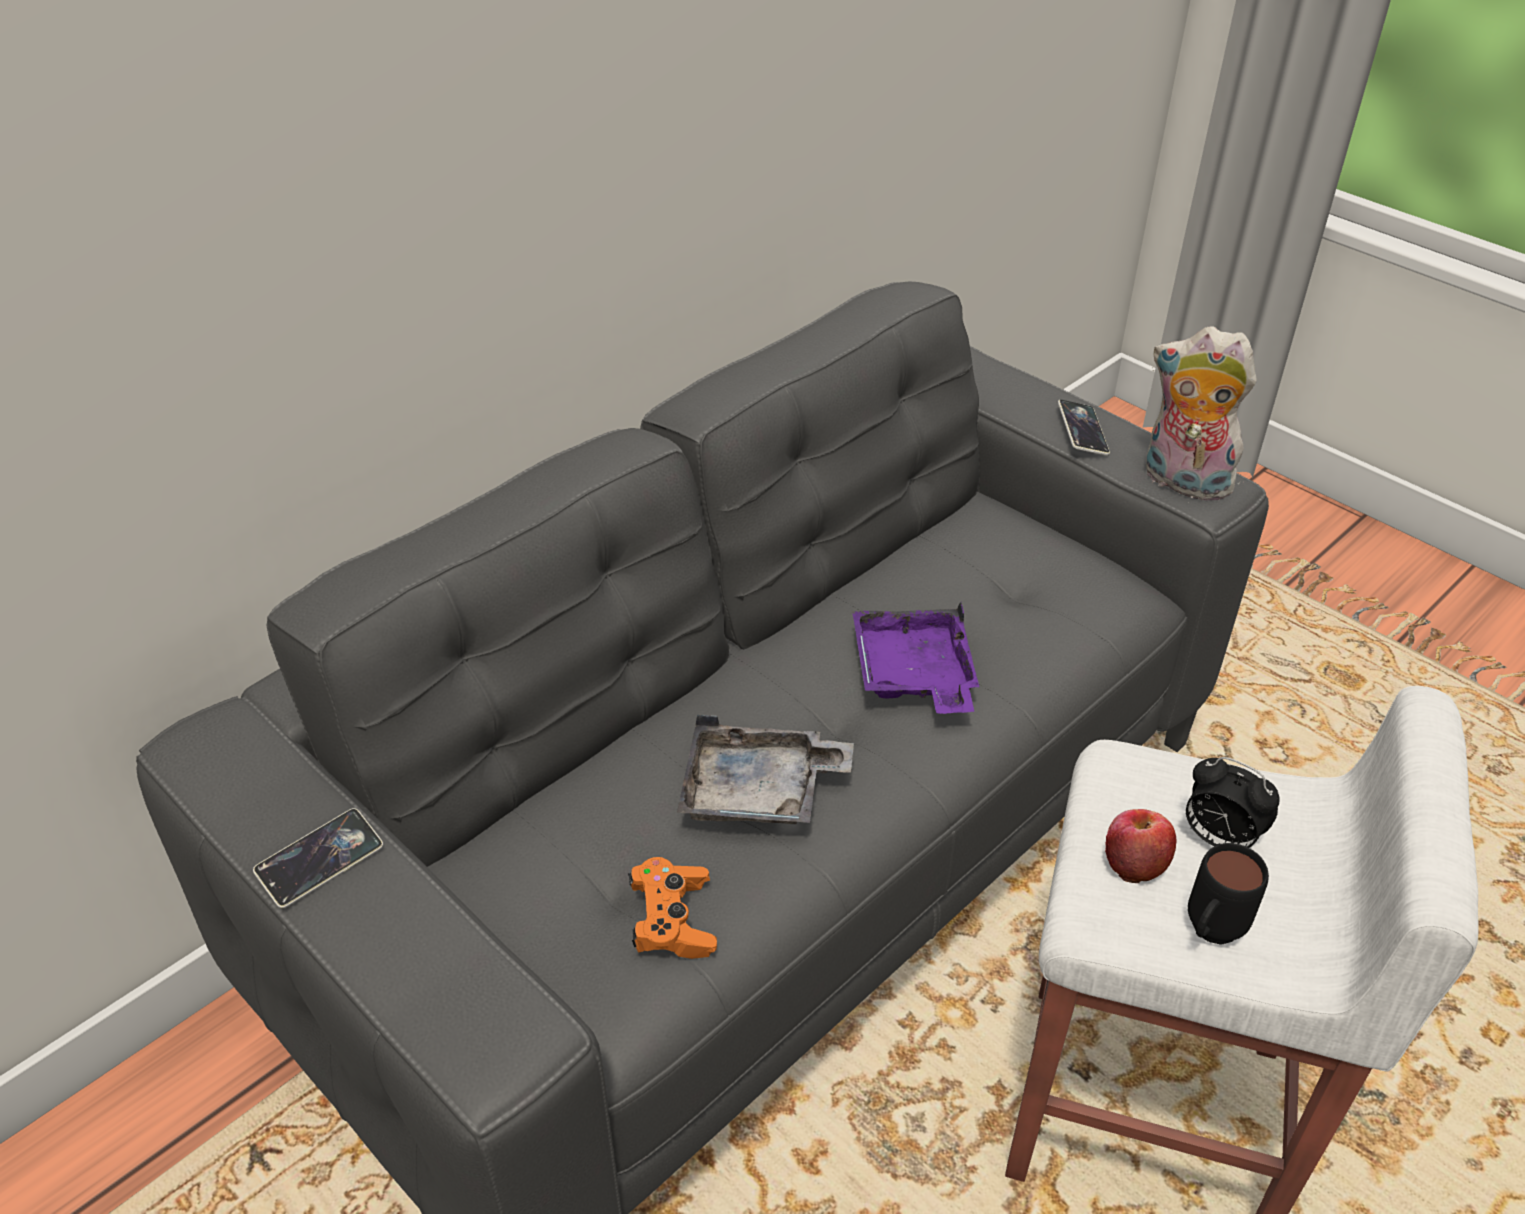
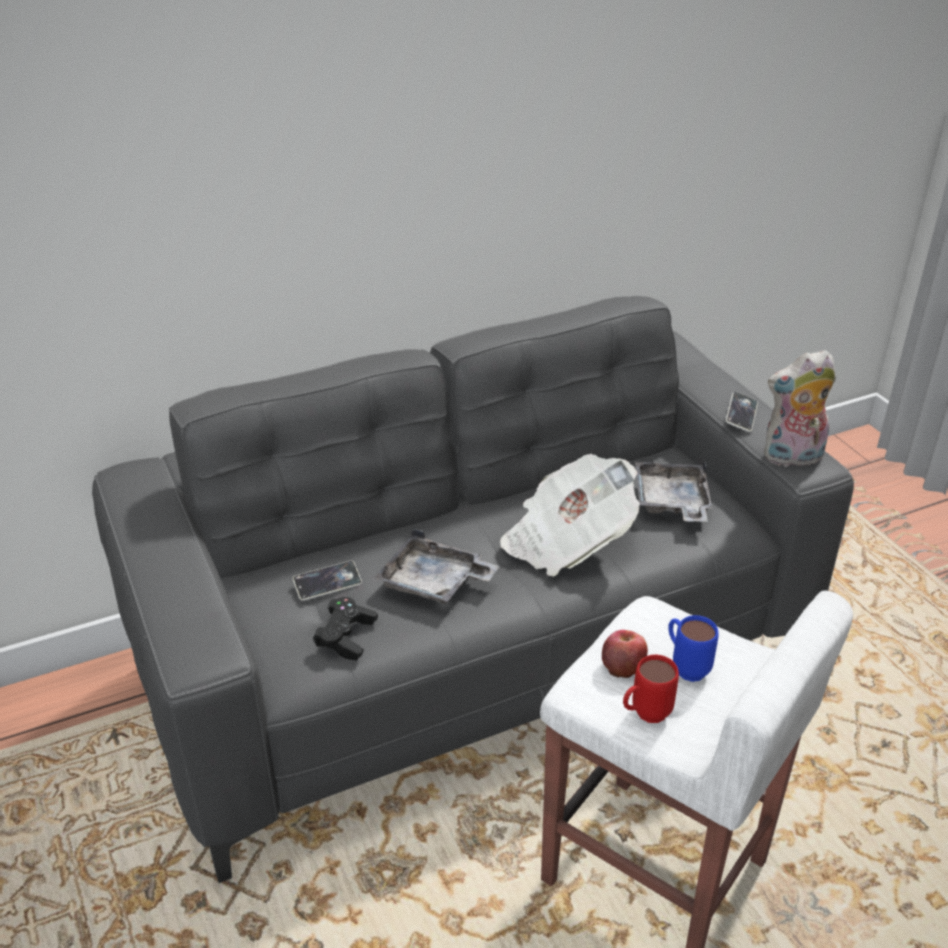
camera: 20 degrees right, 5 degrees down
phone [253,808,383,908] -> phone moved to [293,561,362,601]
orange game controller [628,857,717,959] -> black game controller [313,597,378,661]
purple tray [852,602,979,714] -> newspaper [500,454,640,577]
plush toy [1146,326,1257,503] -> plush toy turned 60 degrees counterclockwise [764,350,836,469]
alarm clock [1186,757,1280,848] -> blue mug [668,615,719,682]
black mug [1188,843,1269,945] -> red mug [623,655,679,723]
none -> grey tray [635,461,712,522]

